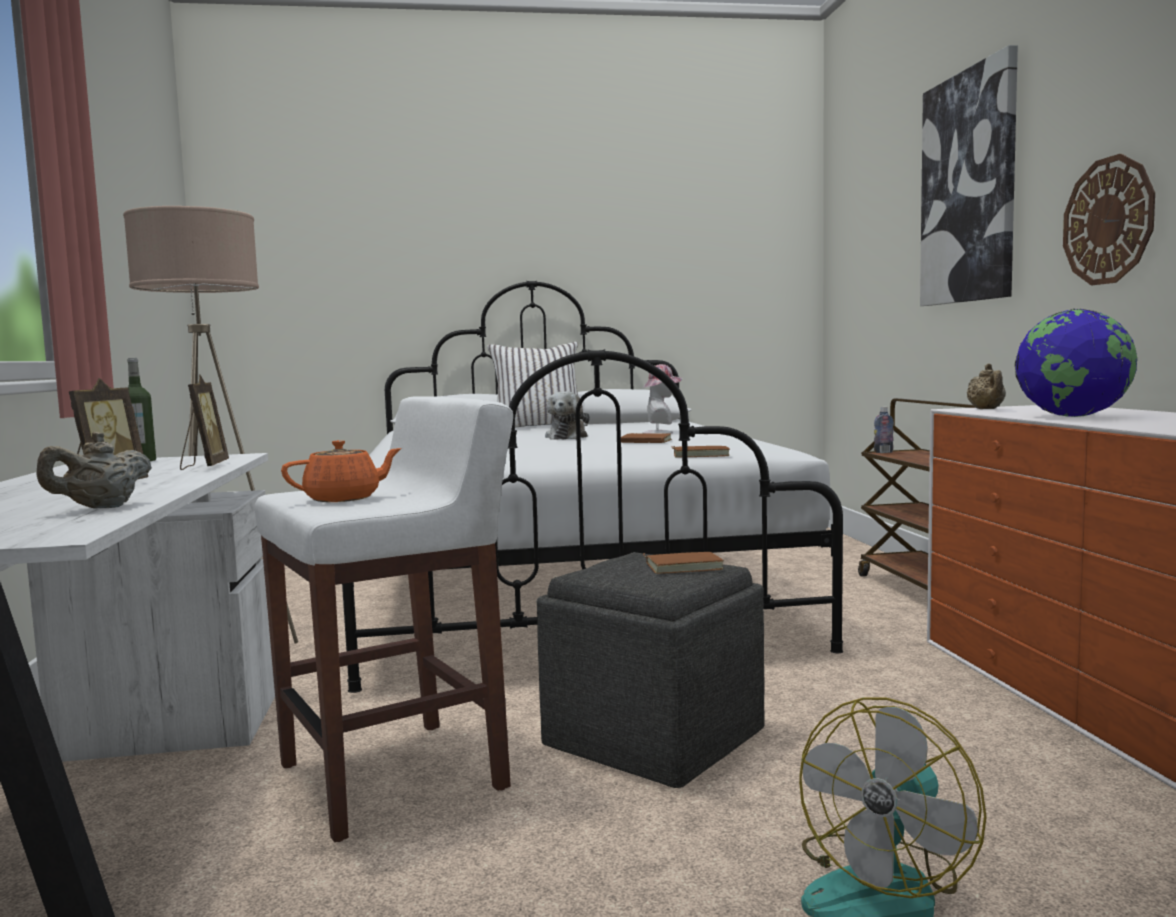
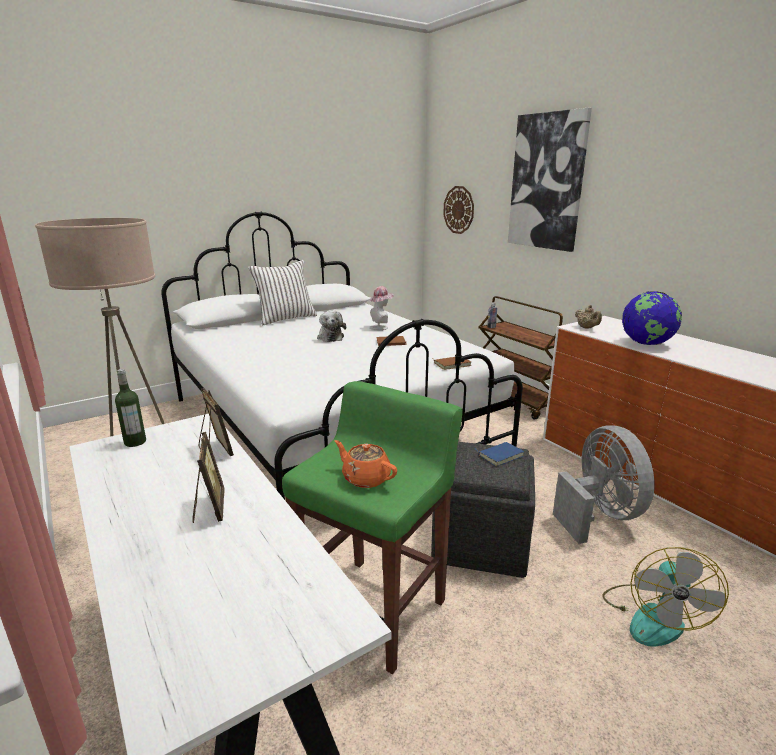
camera: 25 degrees left, 15 degrees up
beige teapot [37,432,152,509] -> none
white stool [255,396,513,842] -> green stool [282,381,463,674]
orange teapot [281,440,402,502] -> orange teapot turned 90 degrees counterclockwise [335,440,397,488]
brown book [643,552,724,574] -> blue book [473,442,524,466]
wall clock [1063,154,1155,285] -> wall clock moved to [443,186,474,234]
none -> grey fan [553,425,654,544]

